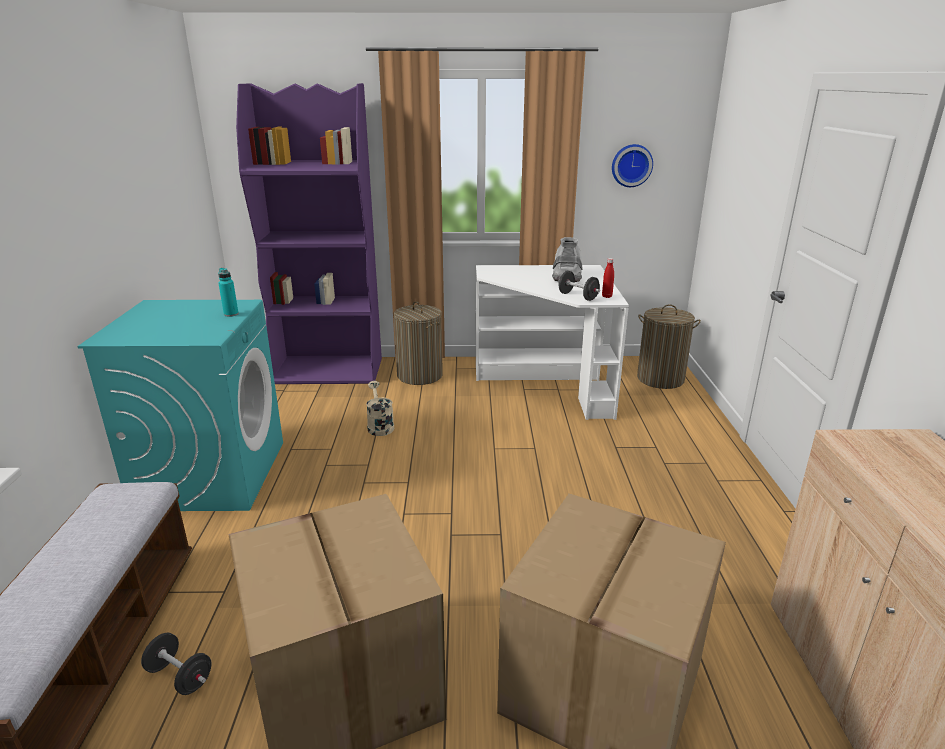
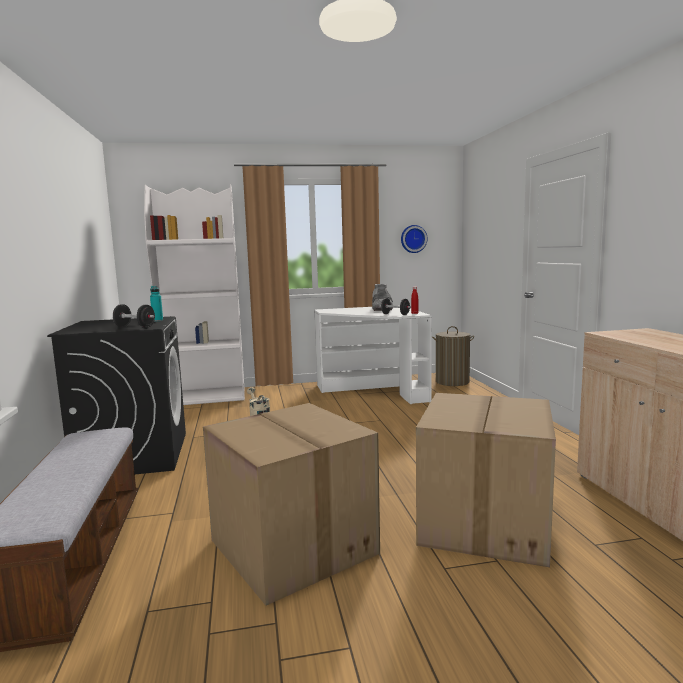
camera: 10 degrees left, 15 degrees down
turquoise washing machine [77,300,283,511] -> black washing machine [47,316,186,474]
black dumbbell [141,633,212,695] -> black dumbbell moved to [113,304,155,328]
purple bookcase [236,83,382,384] -> white bookcase [144,184,245,405]
laundry basket [393,301,443,385] -> none

